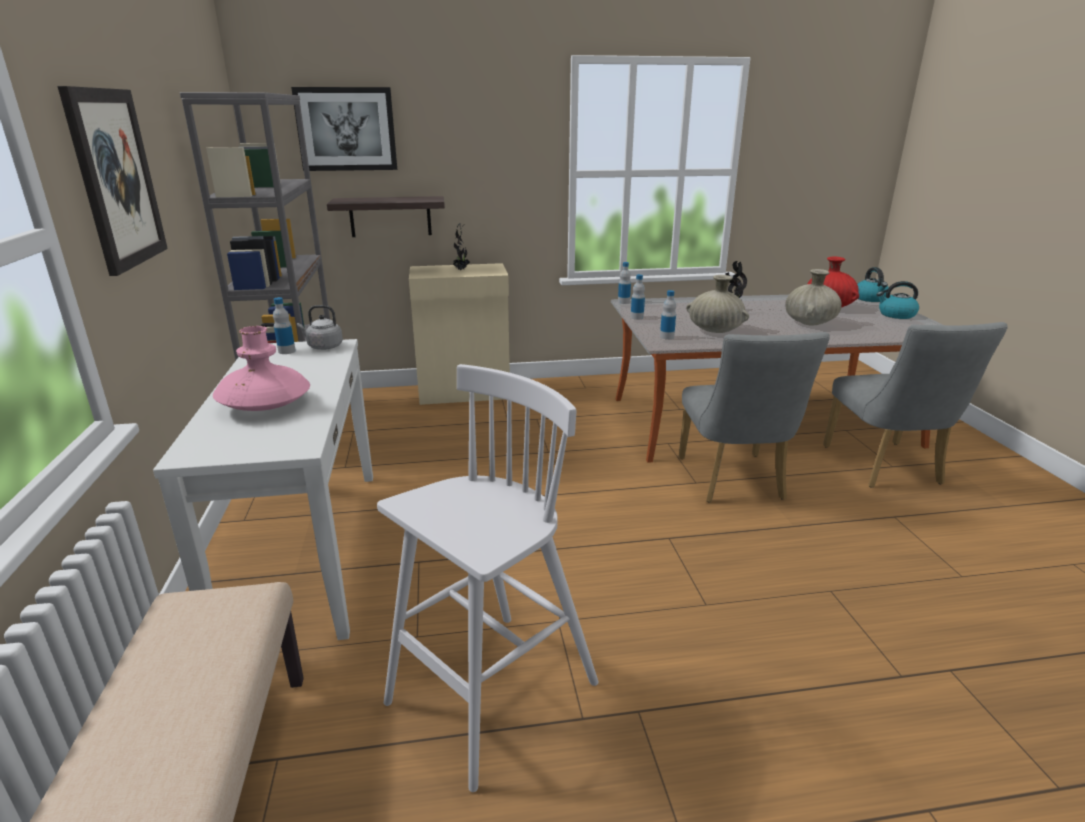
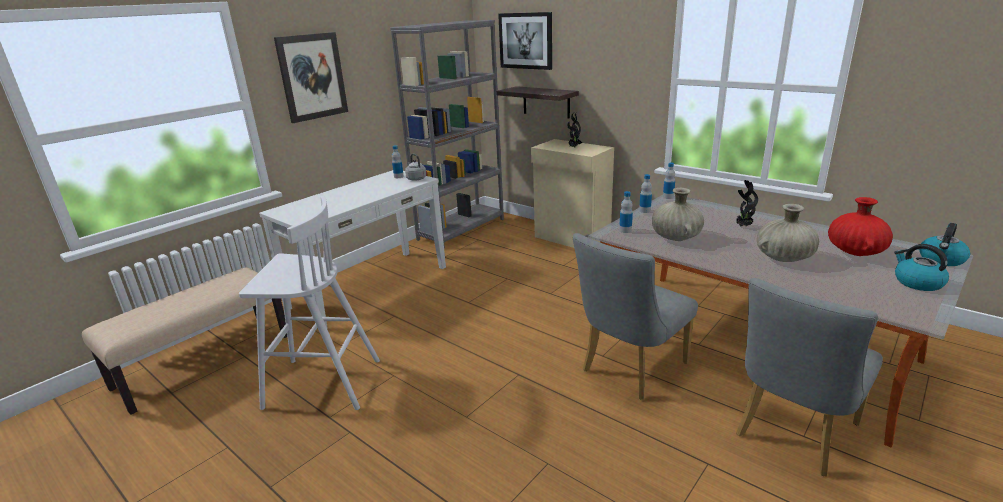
camera: 50 degrees right, 0 degrees up
pink vase [213,326,310,411] -> none

